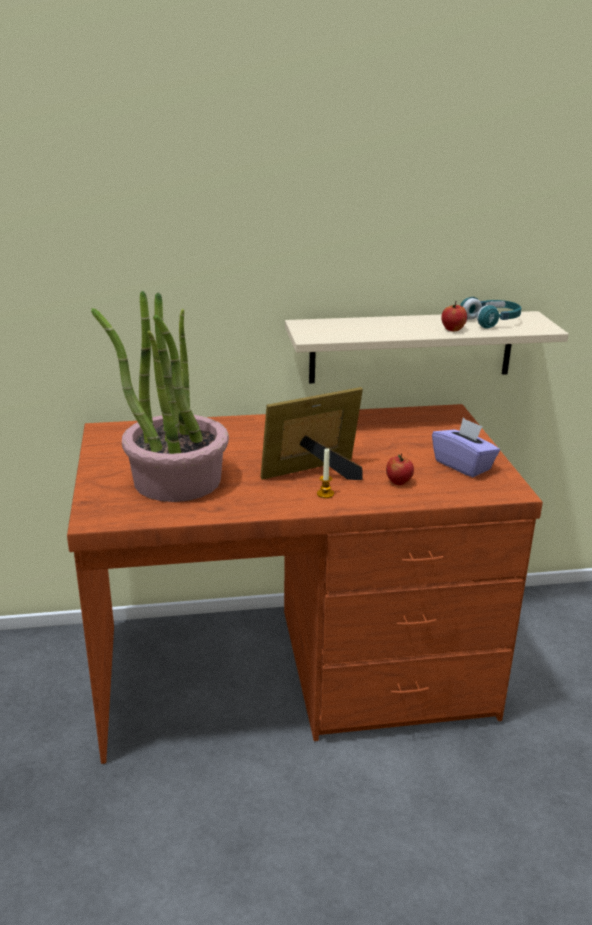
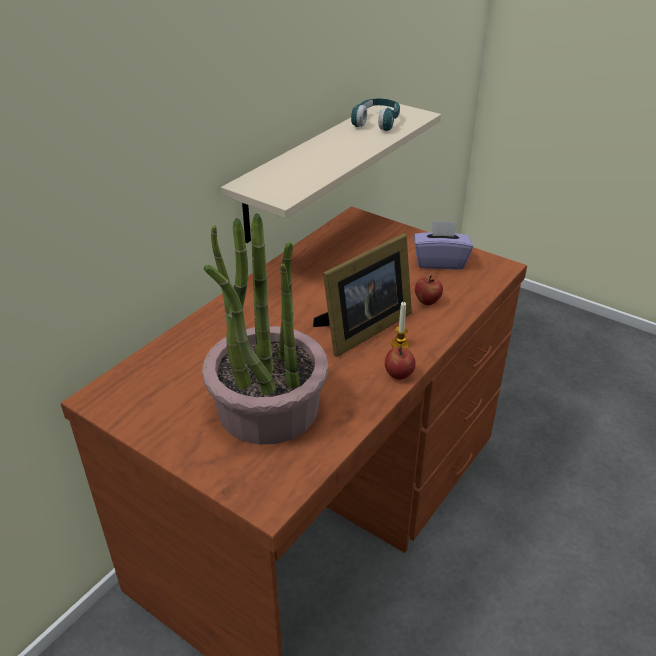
camera: 45 degrees left, 10 degrees up
picture frame [261,387,363,480] -> picture frame turned 150 degrees counterclockwise [313,233,412,357]
apple [441,301,467,331] -> apple moved to [385,347,416,380]

